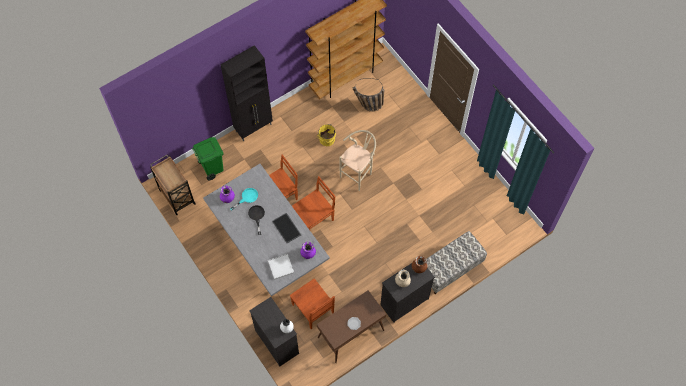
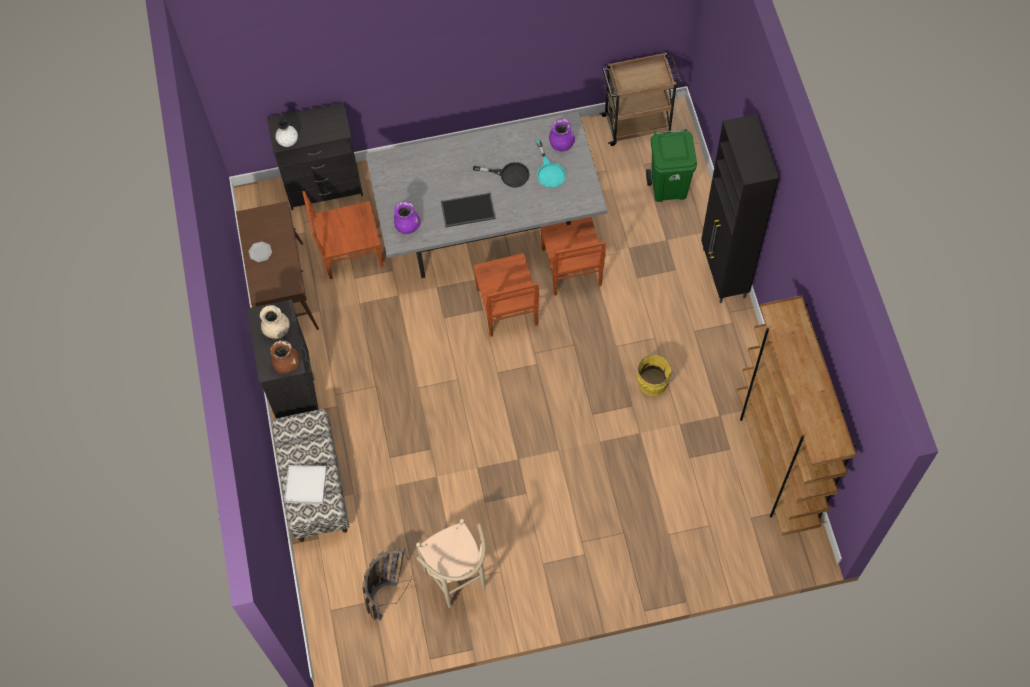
camera: 115 degrees right, 0 degrees up
white tray [268,254,294,280] -> white tray moved to [284,465,327,504]
beige stool [339,130,376,191] -> beige stool moved to [416,519,486,608]
basket [353,78,385,112] -> basket moved to [362,547,414,620]

